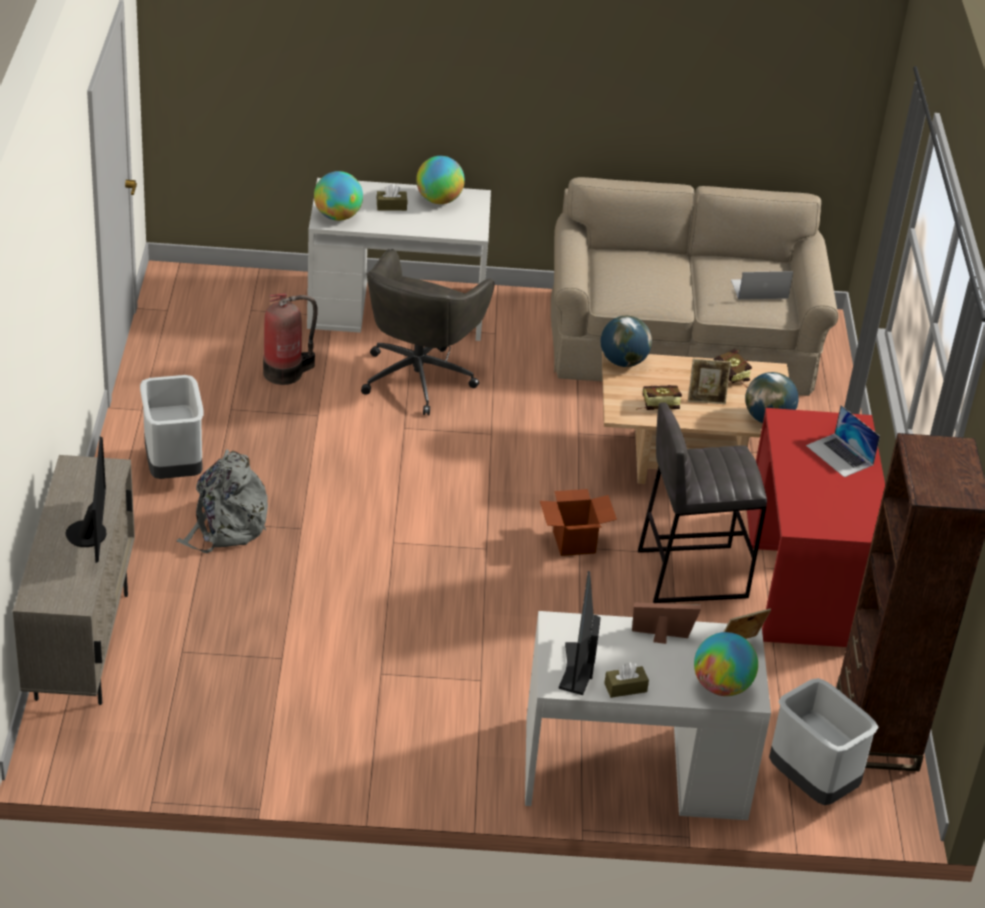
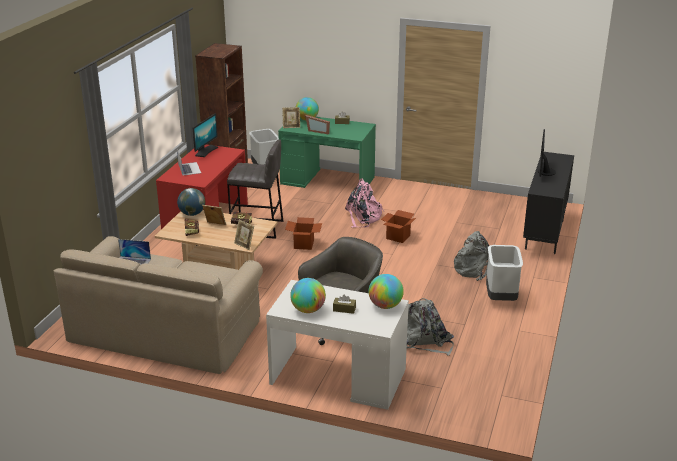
camera: 160 degrees left, 10 degrees down
beige cabinet [13,455,135,705] -> black cabinet [523,152,574,254]
fire extinguisher [263,293,318,385] -> grey backpack [407,298,454,356]
white desk [525,611,771,820] -> green desk [278,117,376,188]
monitor [559,571,601,695] -> monitor moved to [193,113,218,157]
globe [601,316,652,367] -> picture frame [234,220,254,250]
none -> pink backpack [345,178,384,228]
none -> cardboard box [381,210,416,243]

